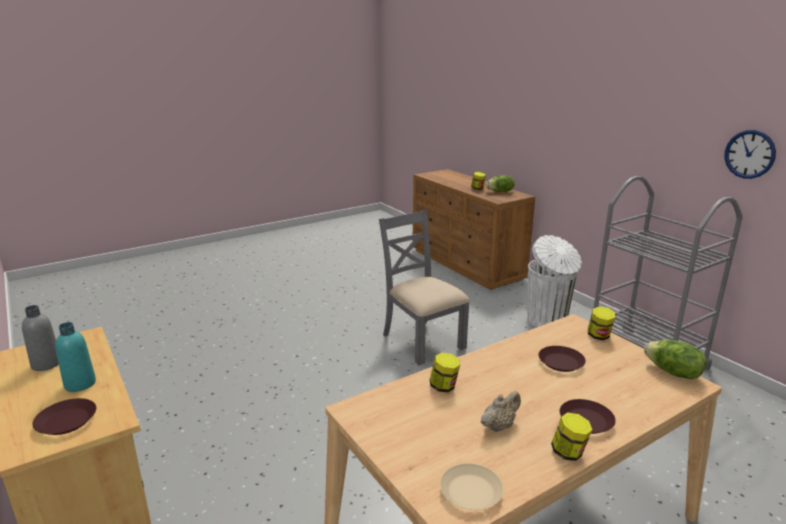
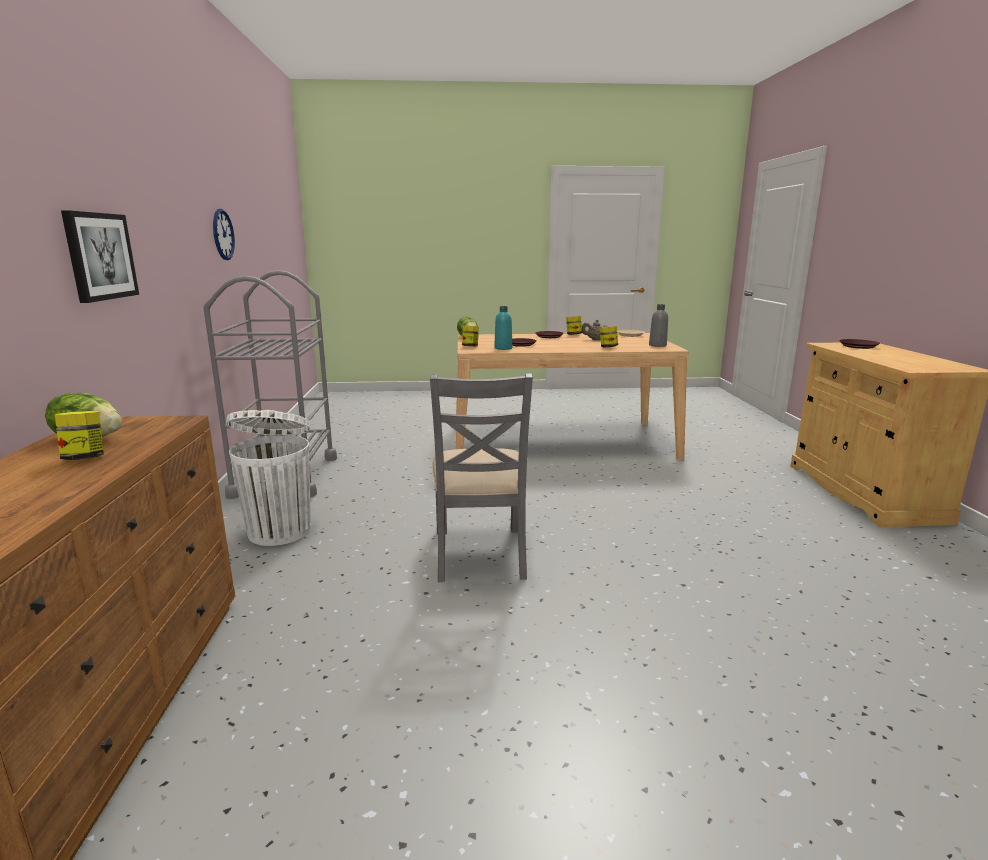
camera: 150 degrees left, 5 degrees down
grey bottle [22,305,59,371] -> grey bottle moved to [649,304,668,347]
turquoise bottle [55,322,96,392] -> turquoise bottle moved to [494,306,512,350]
none -> picture [61,210,139,303]

